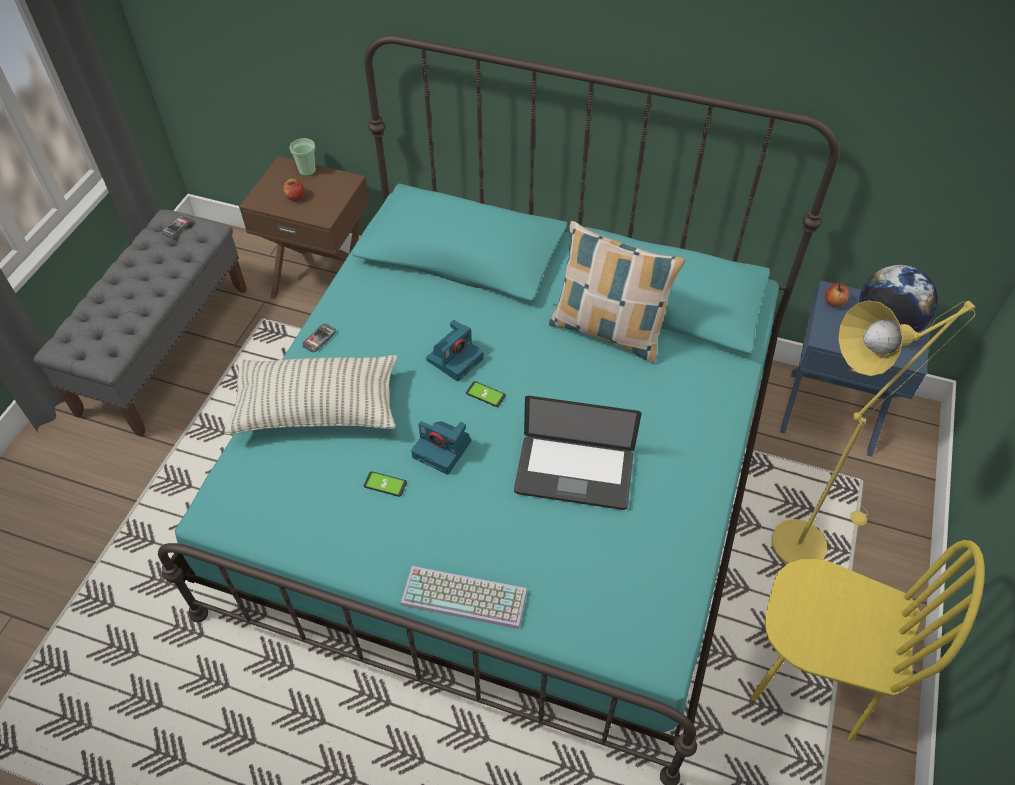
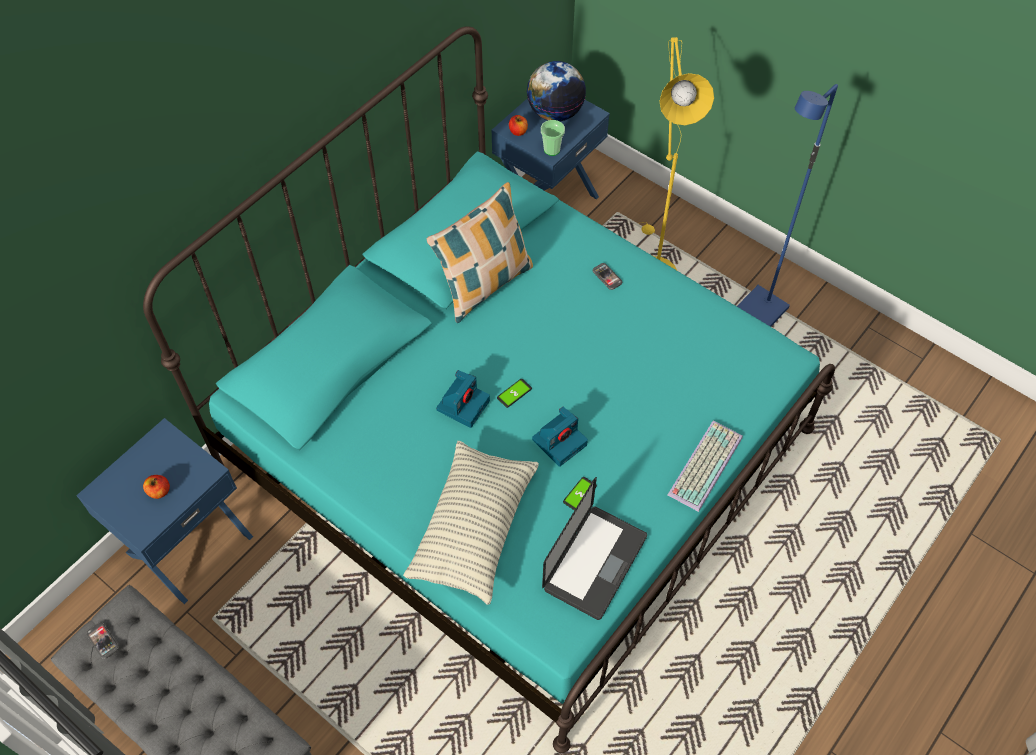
camera: 70 degrees left, 5 degrees up
brown nightstand [239,156,370,299] -> blue nightstand [76,418,253,604]
cup [290,138,316,176] -> cup moved to [541,120,565,156]
phone [302,324,336,352] -> phone moved to [593,263,622,290]
camera [426,320,484,382] -> camera turned 60 degrees clockwise [436,370,490,428]
laptop [514,396,642,510] -> laptop moved to [542,477,647,620]
yellow chair [751,540,985,741] -> blue floor lamp [737,84,838,327]

